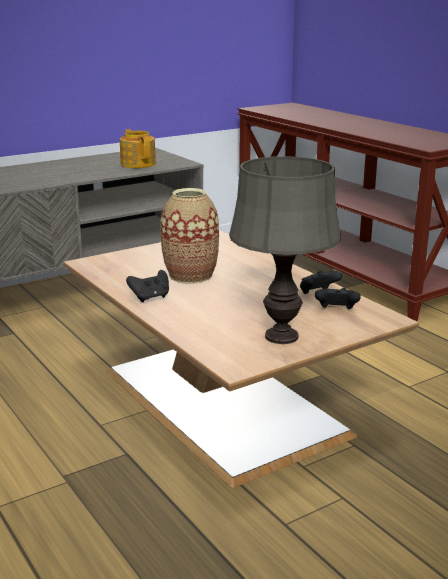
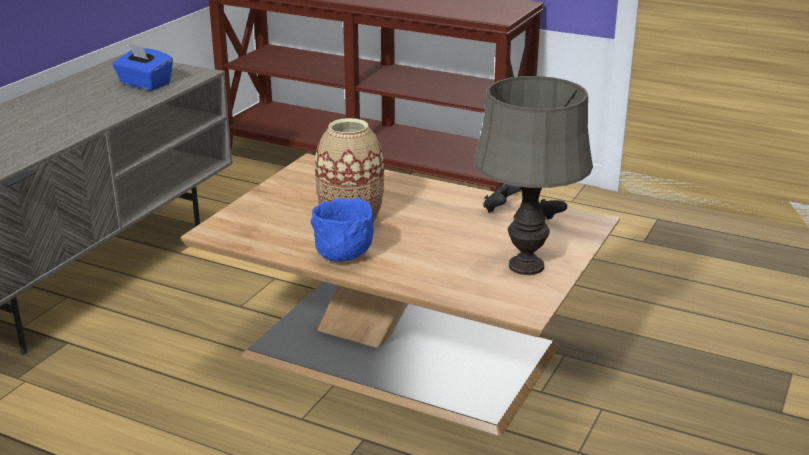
camera: 30 degrees left, 5 degrees up
teapot [120,129,156,168] -> blue tissue box [112,43,173,91]
black game controller [126,270,169,302] -> blue bowl [310,198,374,262]

